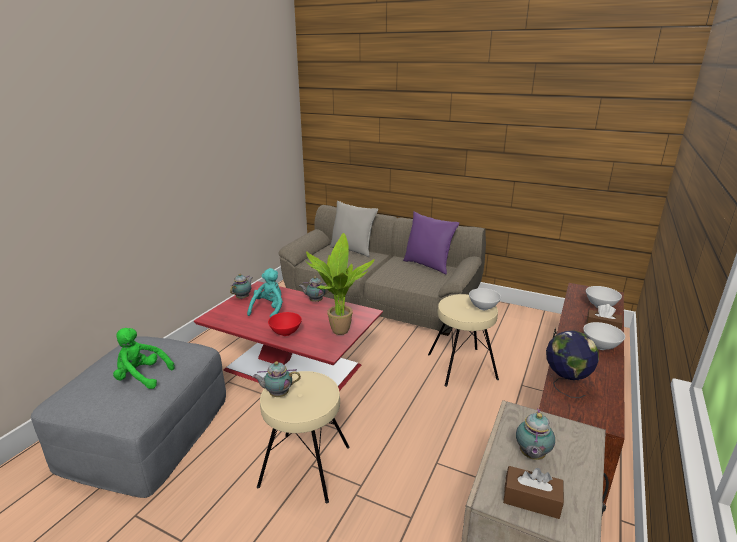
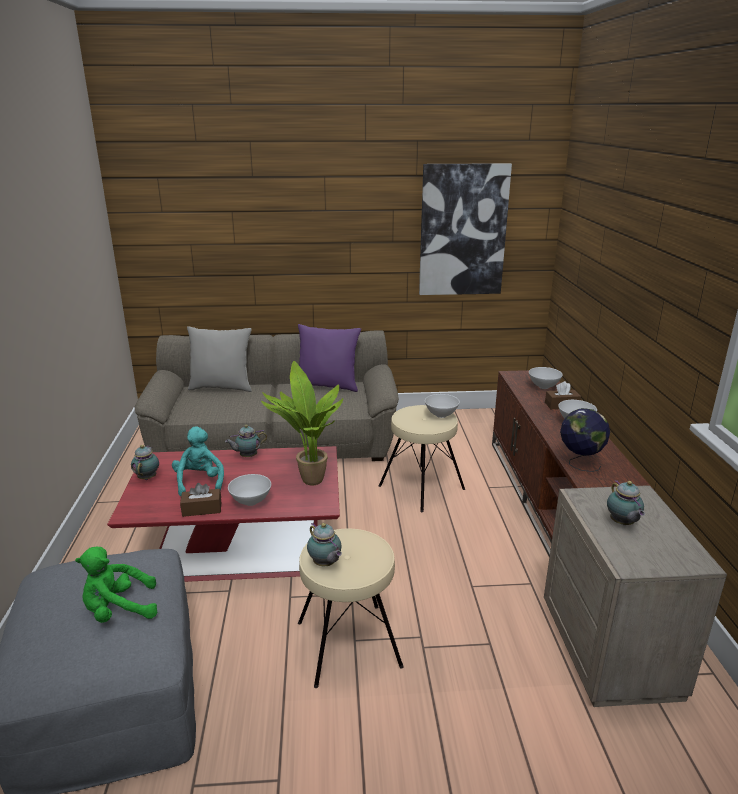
camera: 30 degrees left, 0 degrees up
teapot [252,361,301,397] -> teapot turned 90 degrees counterclockwise [307,523,342,566]
red bowl [268,312,302,336] -> white bowl [228,474,271,506]
brown tissue box [503,466,564,519] -> brown tissue box moved to [180,483,221,517]
none -> picture [419,163,512,295]

